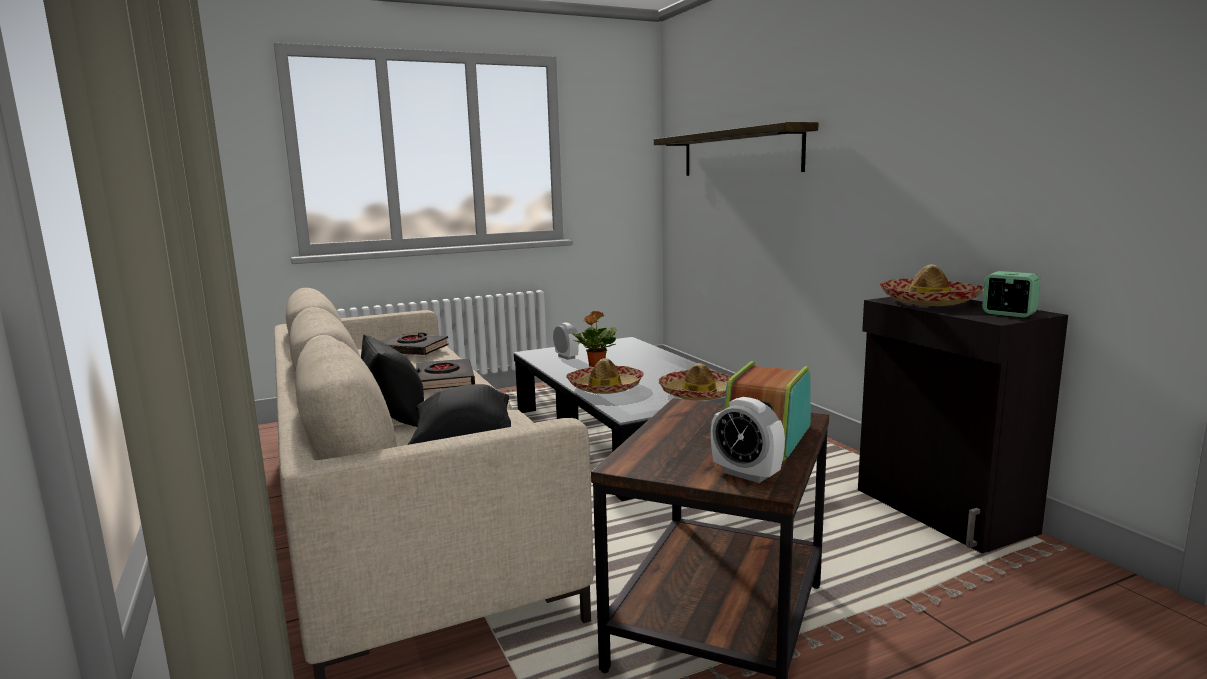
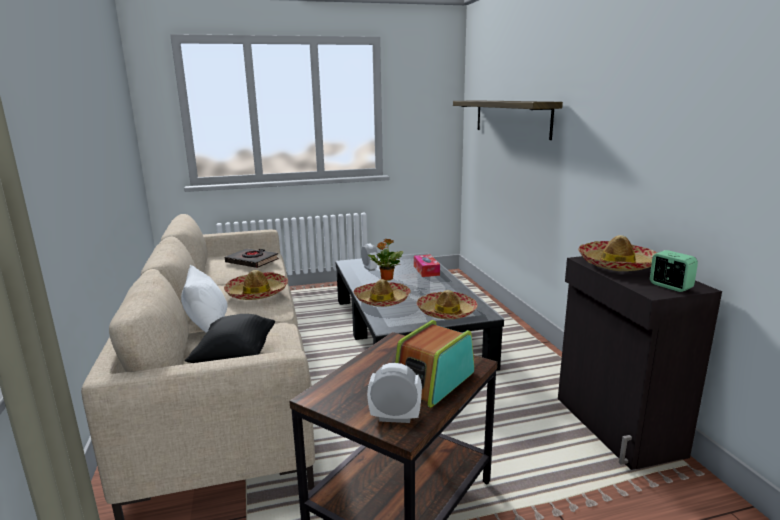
camera: 10 degrees right, 5 degrees up
black pillow [361,334,424,427] -> white pillow [181,265,228,333]
black book [415,359,475,390] -> hat [224,270,288,300]
alarm clock [711,397,785,483] -> alarm clock turned 135 degrees clockwise [367,363,422,423]
none -> tissue box [414,254,440,277]

